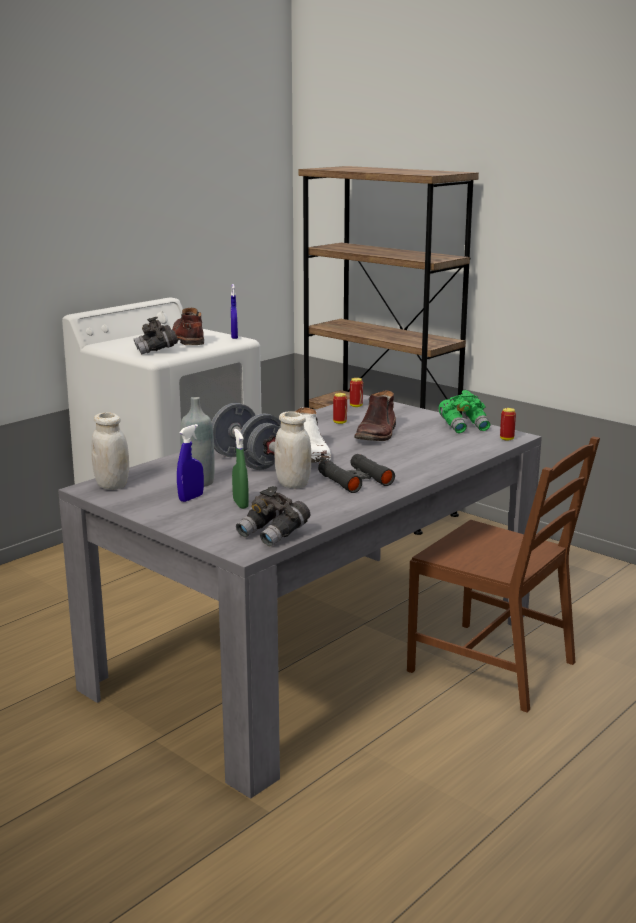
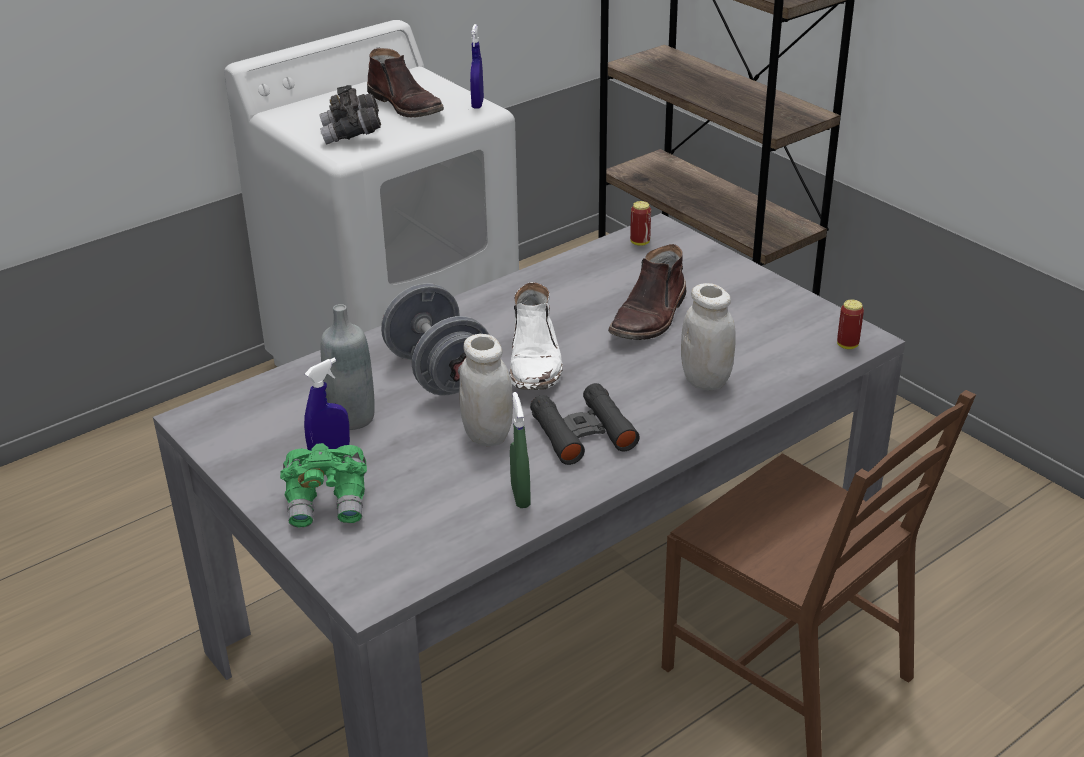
camera: 10 degrees right, 15 degrees up
white jar [91,413,129,490] -> white jar moved to [681,283,735,391]
brown boot [172,308,204,345] -> brown boot turned 150 degrees clockwise [367,48,444,117]
green spray bottle [232,429,249,509] -> green spray bottle moved to [510,392,531,508]
grey binoculars [236,486,310,547] -> none
can [333,393,347,424] -> none
green binoculars [439,390,490,433] -> green binoculars moved to [280,443,367,528]

